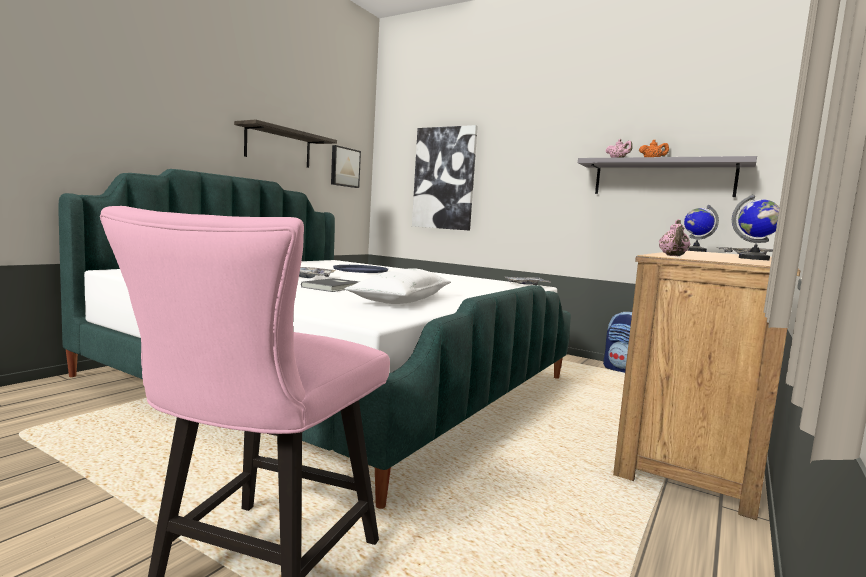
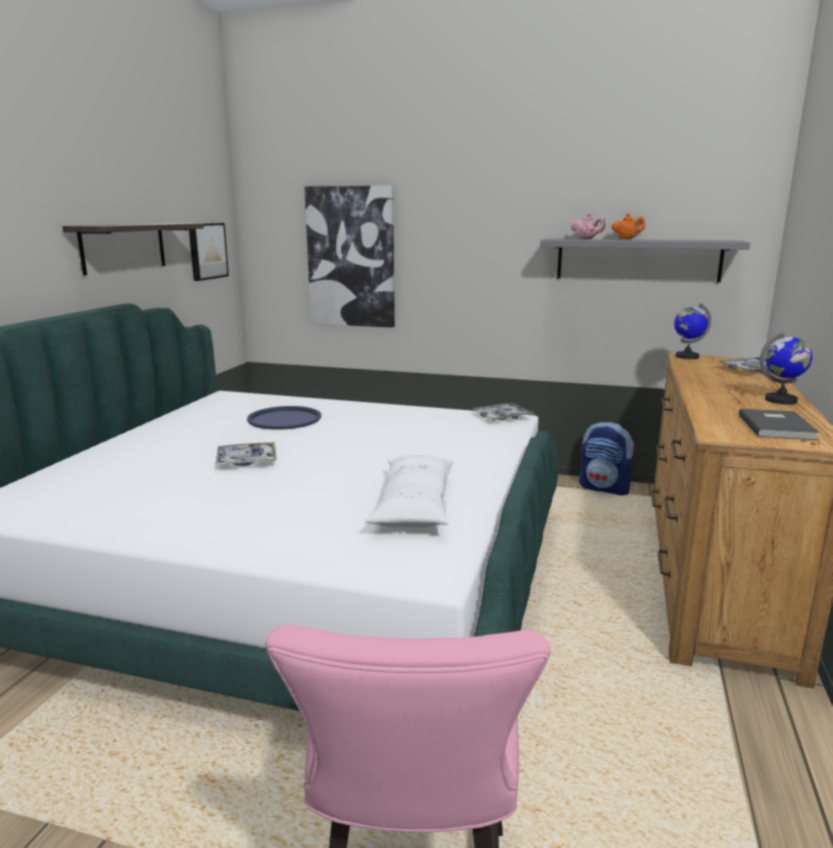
camera: 15 degrees left, 10 degrees up
grey book [301,278,359,292] -> grey book moved to [739,409,819,440]
pink teapot [659,219,690,256] -> none

